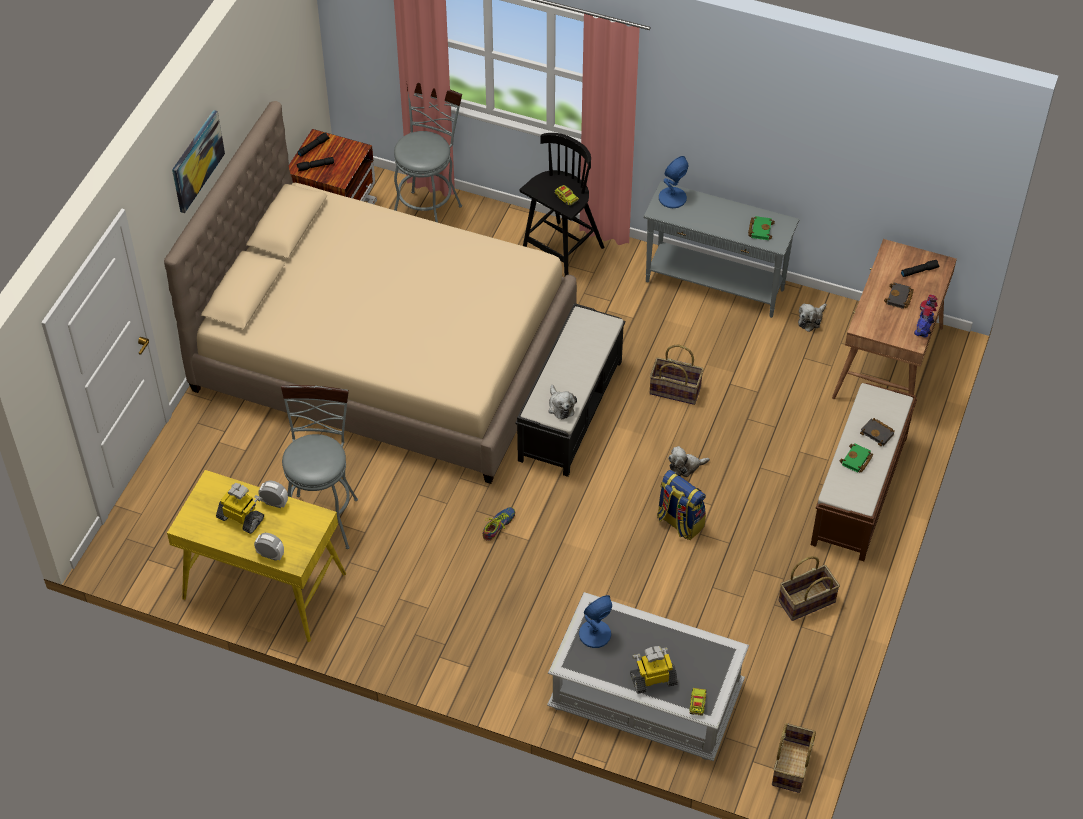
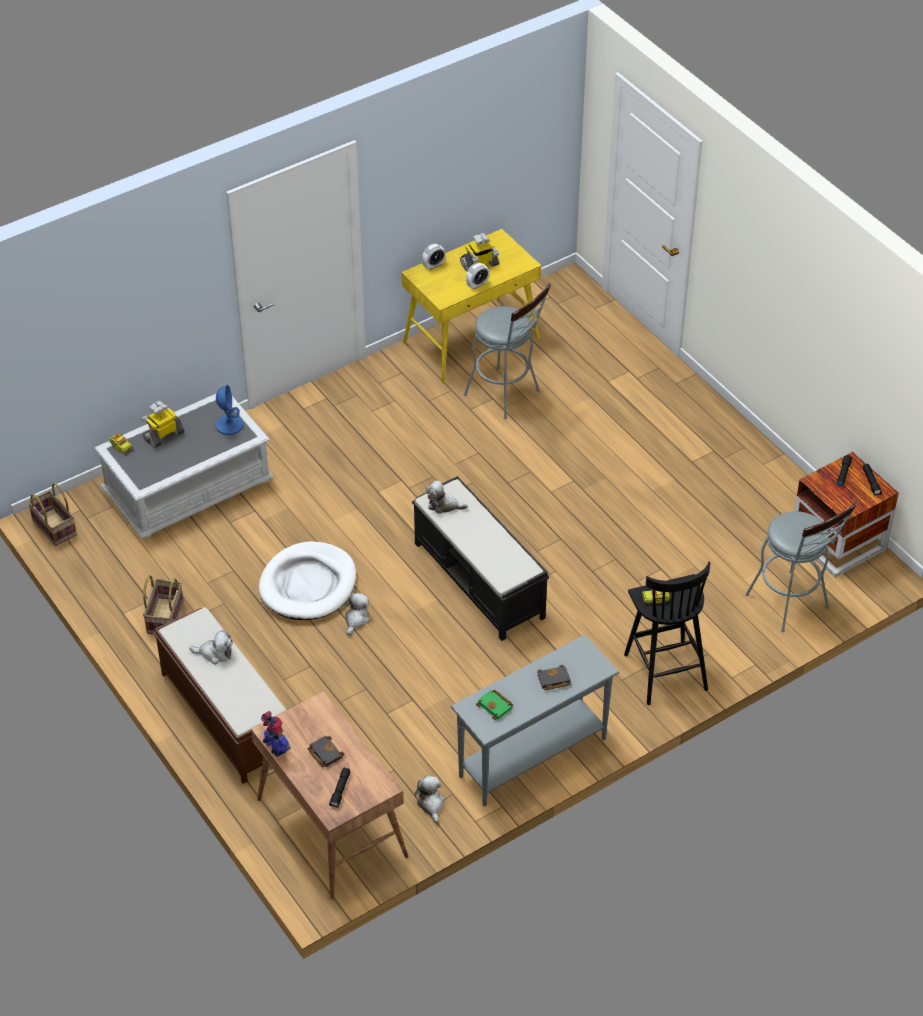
camera: 125 degrees right, 5 degrees down
beige bed [164,101,577,484] -> none
picture [172,110,225,213] -> none
shoe [483,507,515,541] -> none
toy robot [630,646,678,694] -> toy robot turned 150 degrees counterclockwise [141,401,184,448]
basket [649,345,704,405] -> none
backpack [657,470,706,540] -> white dog bed [259,541,356,620]
blue table lamp [659,156,689,208] -> none
green book [840,444,873,473] -> plush toy [189,630,233,665]
black book [860,418,895,446] -> black book moved to [537,665,571,690]

